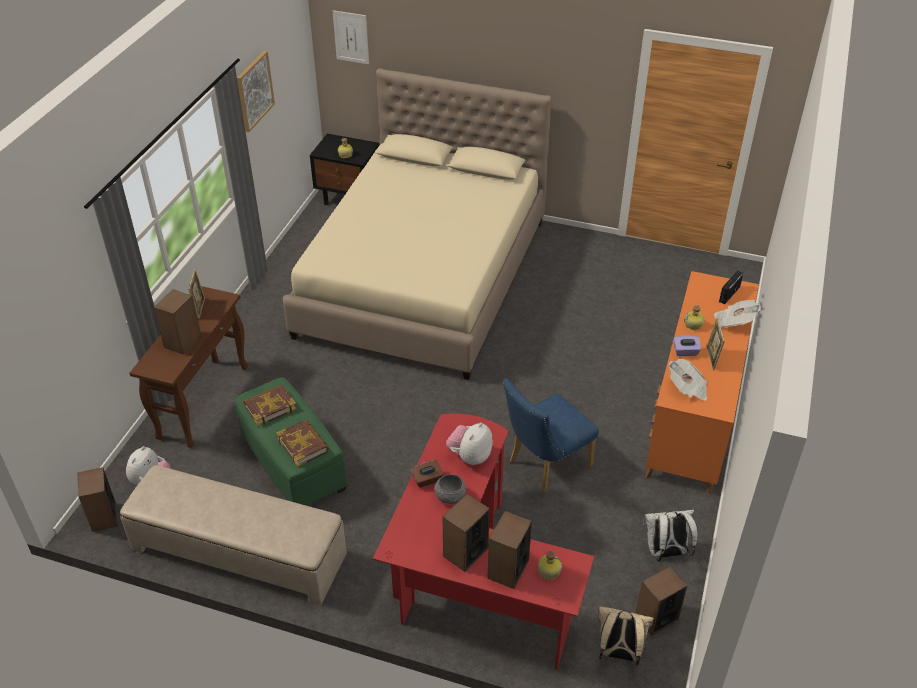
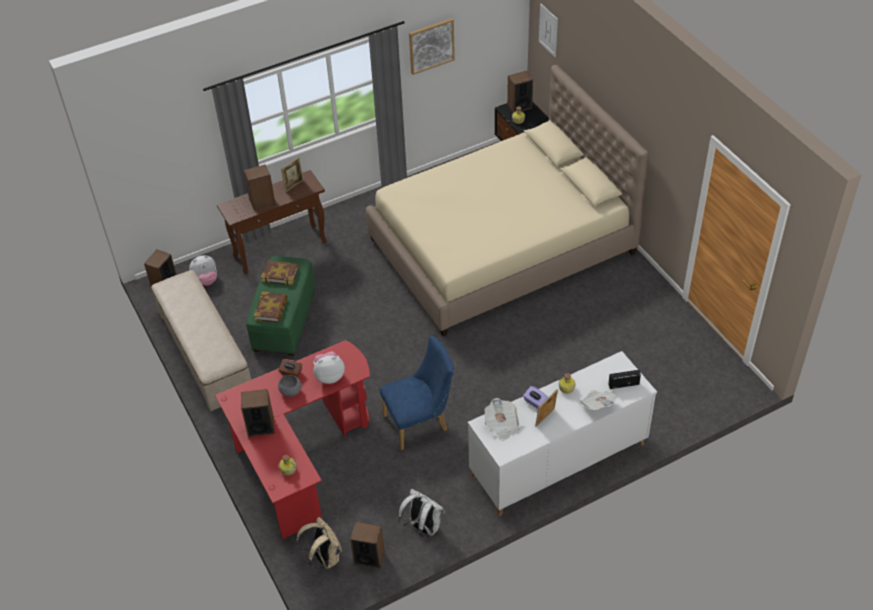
camera: 45 degrees right, 5 degrees up
speaker [488,511,532,589] -> speaker moved to [507,71,533,113]
blue chair [503,378,599,493] -> blue chair turned 150 degrees clockwise [379,336,454,450]
orange dresser [646,271,759,494] -> white dresser [468,351,657,516]

